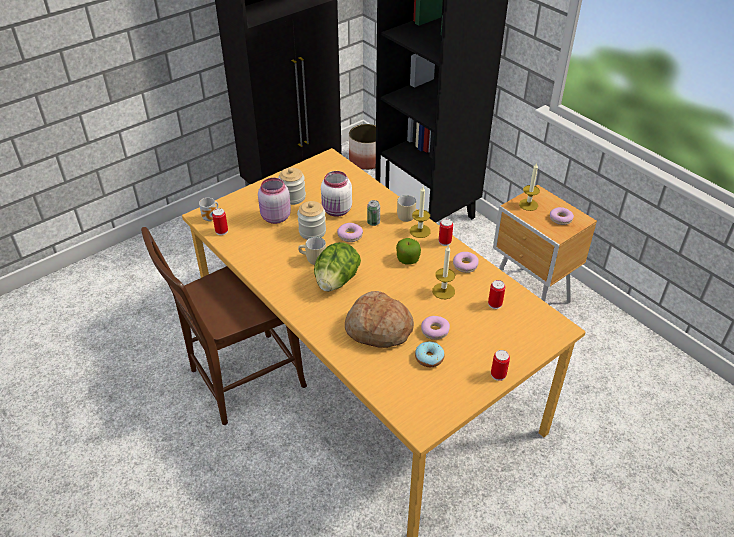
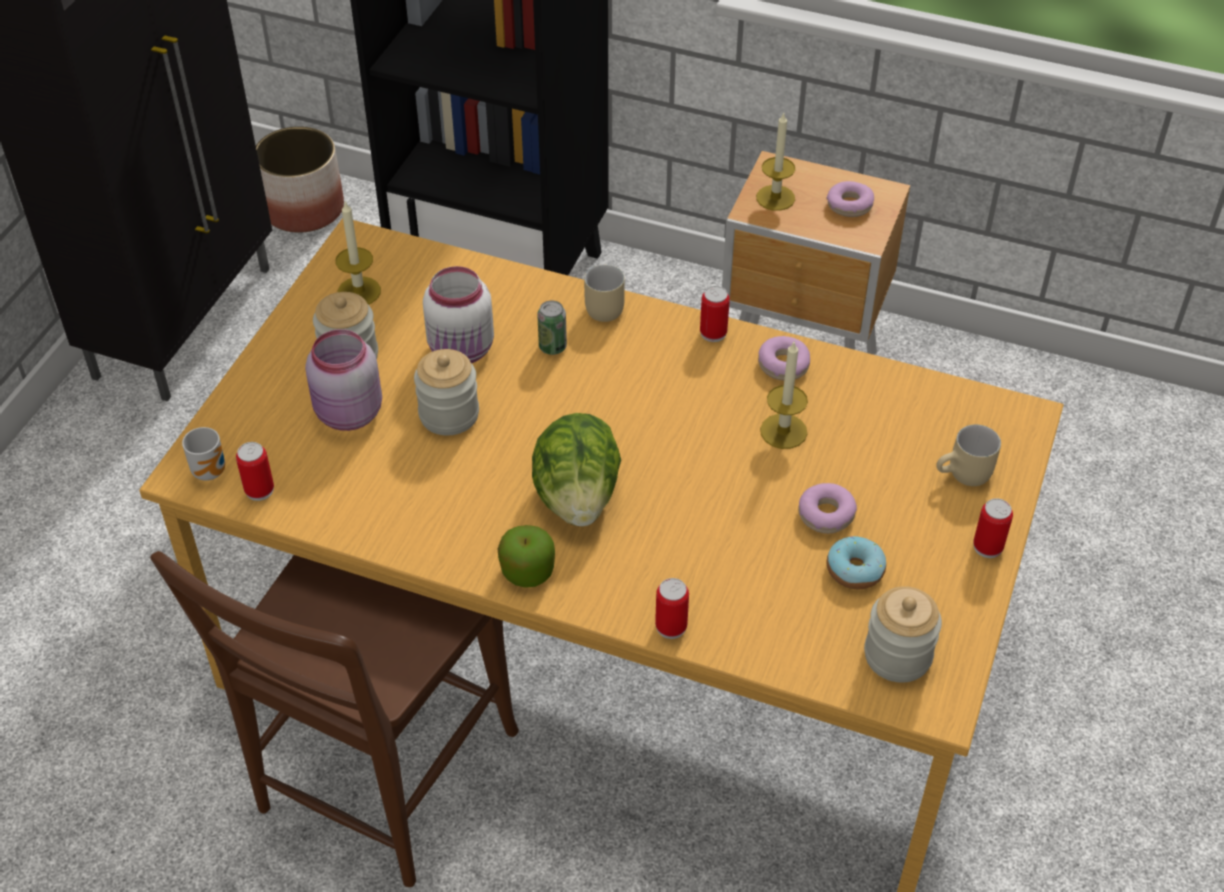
camera: 30 degrees left, 5 degrees up
beige mug [298,237,326,265] -> beige mug moved to [936,424,1001,486]
donut [337,223,363,242] -> none
bread [345,291,414,348] -> none
apple [396,238,421,265] -> apple moved to [497,525,555,588]
candle [410,187,431,238] -> candle moved to [335,200,381,305]
can [488,280,505,309] -> can moved to [655,578,689,639]
none -> jar [864,586,942,683]

